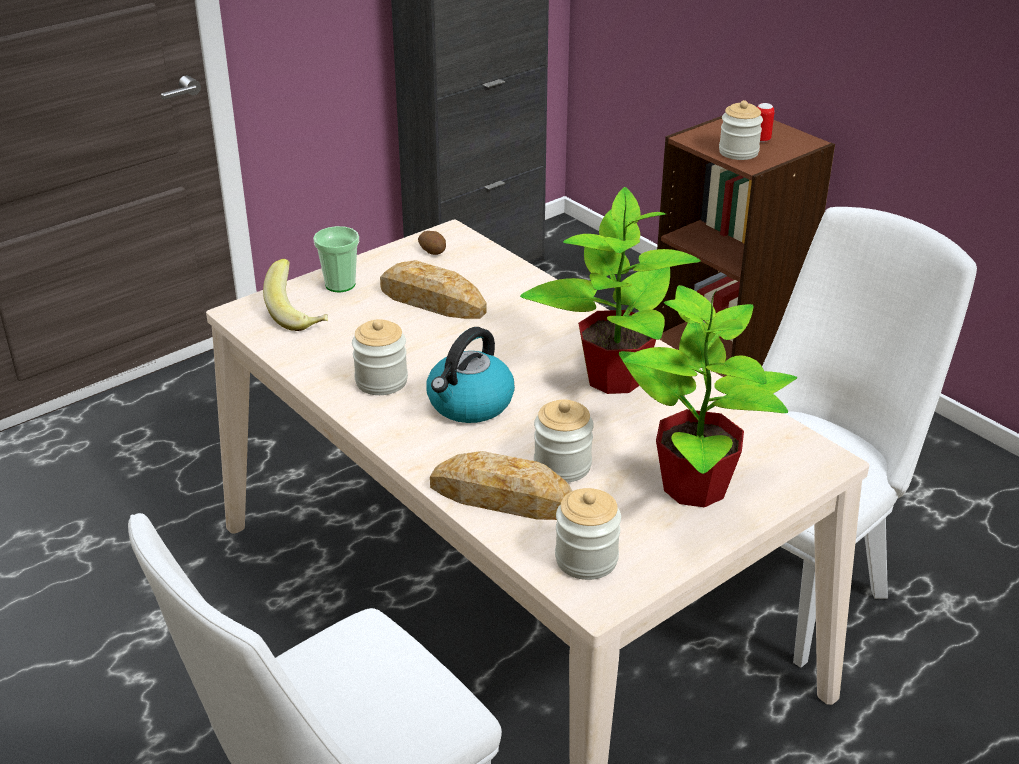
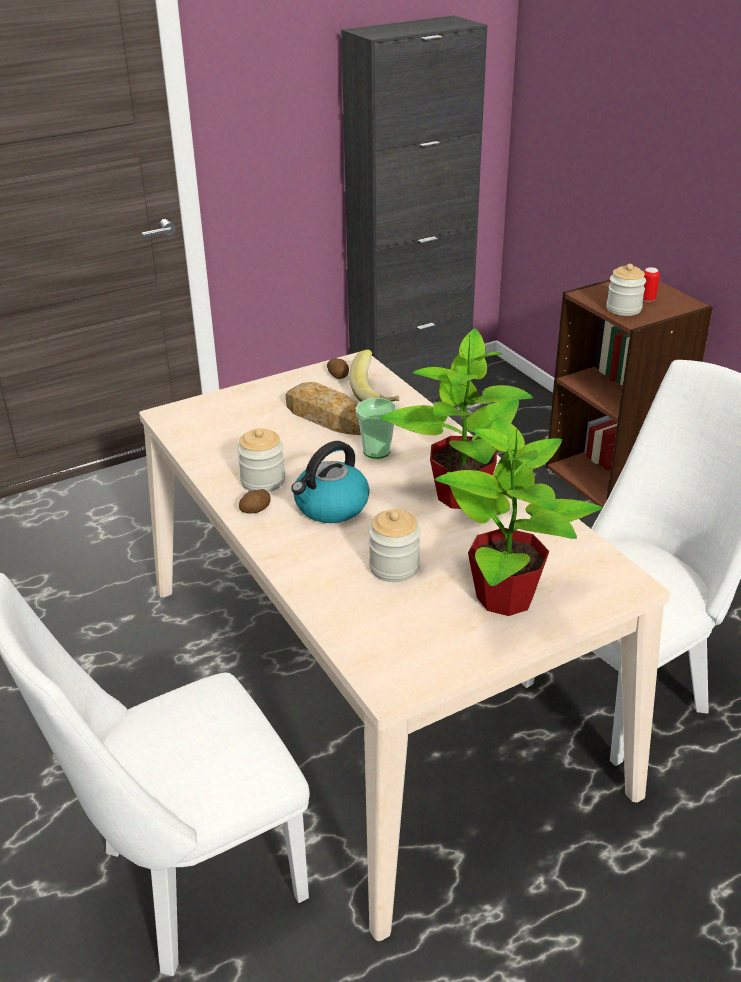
camera: 10 degrees right, 0 degrees up
banana [263,259,328,331] -> banana moved to [349,349,400,402]
cup [313,226,359,292] -> cup moved to [356,398,397,459]
bread [430,451,572,520] -> none
jar [555,488,621,580] -> none
none -> potato [239,489,271,514]

